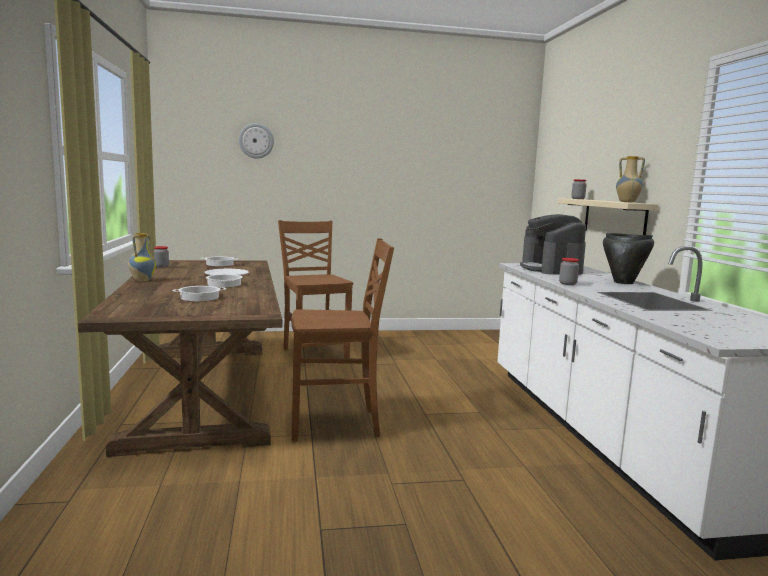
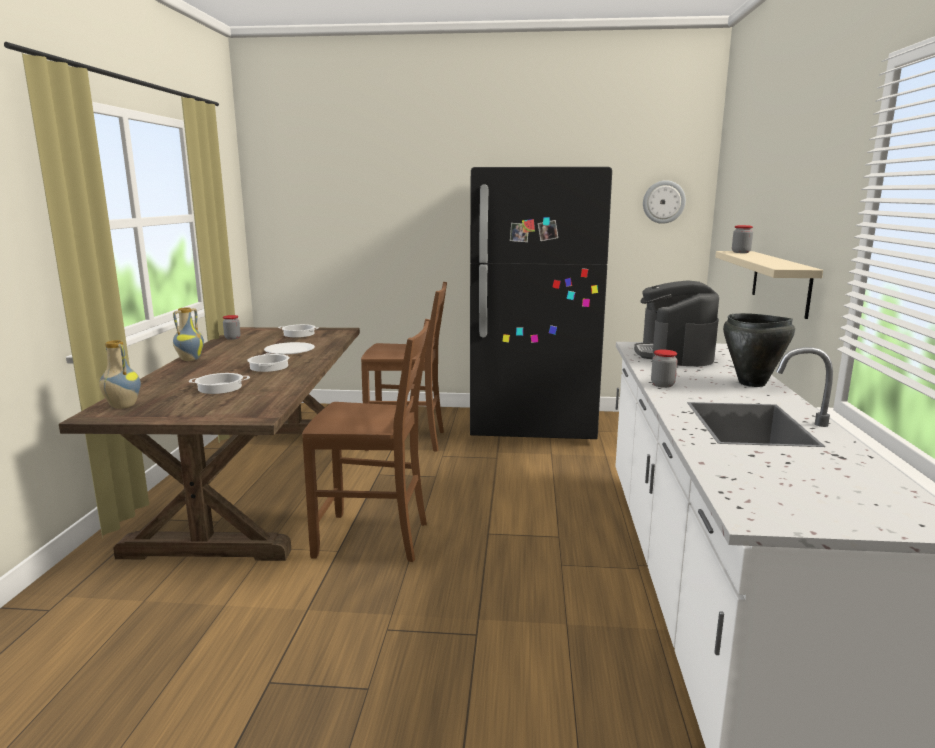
camera: 15 degrees right, 5 degrees up
wall clock [239,123,274,159] -> wall clock moved to [643,180,686,224]
brown chair [278,220,353,359] -> brown chair turned 105 degrees clockwise [361,282,447,452]
vase [616,156,645,202] -> vase moved to [99,340,141,409]
none -> black fridge [470,167,612,439]

